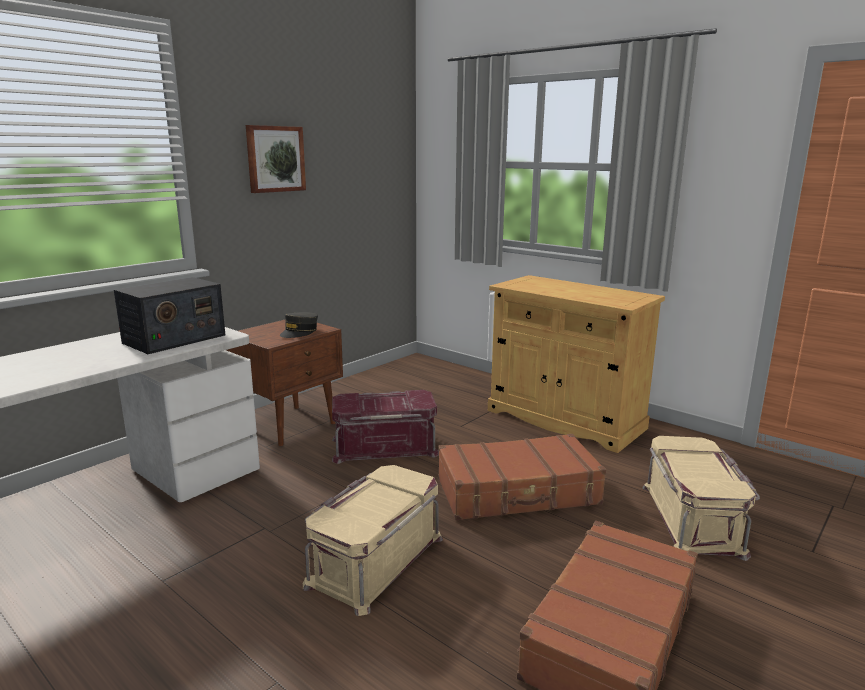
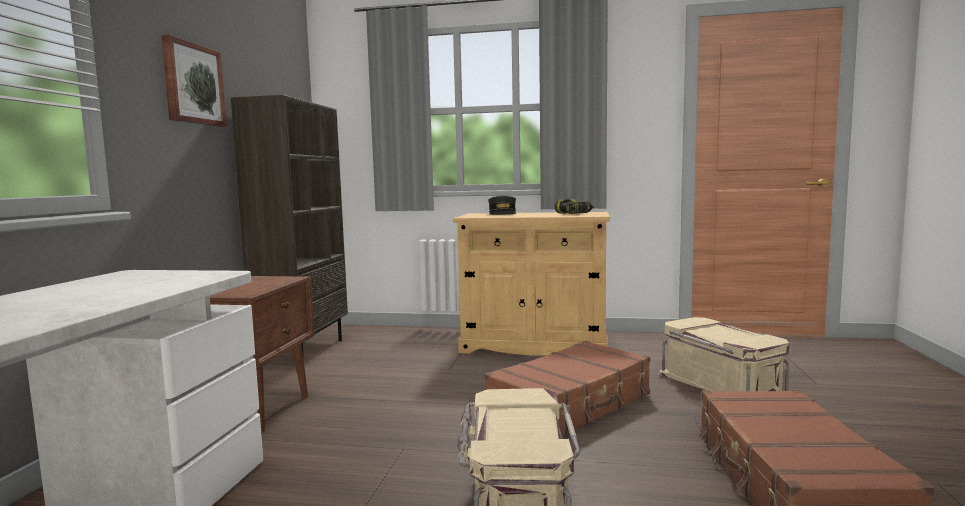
camera: 30 degrees left, 10 degrees down
radio [114,277,225,354] -> none
grey cap [280,312,318,338] -> grey cap moved to [488,196,516,215]
red storage box [332,390,439,464] -> none
none -> brown bookcase [231,95,348,358]
none -> power drill [554,199,594,214]

